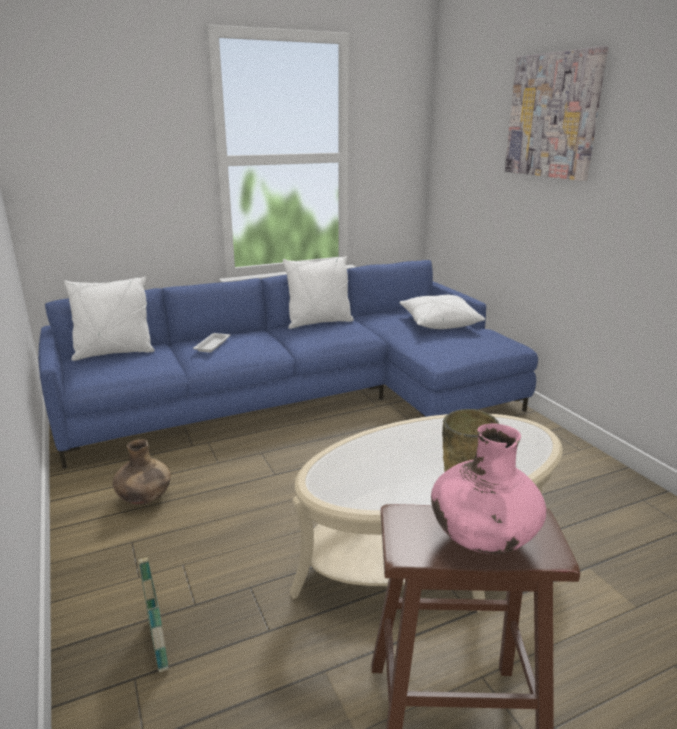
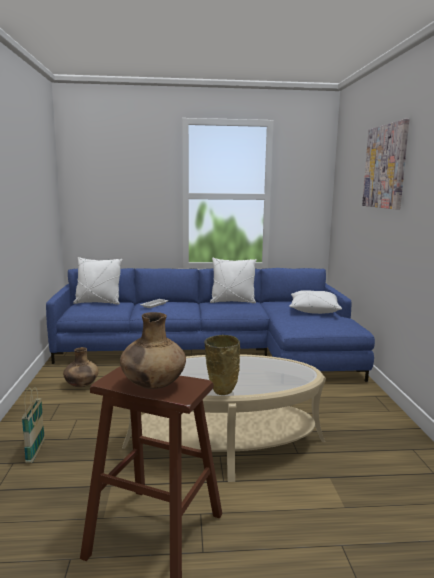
camera: 20 degrees right, 10 degrees down
pink vase [431,423,546,554] -> brown vase [120,312,186,389]

